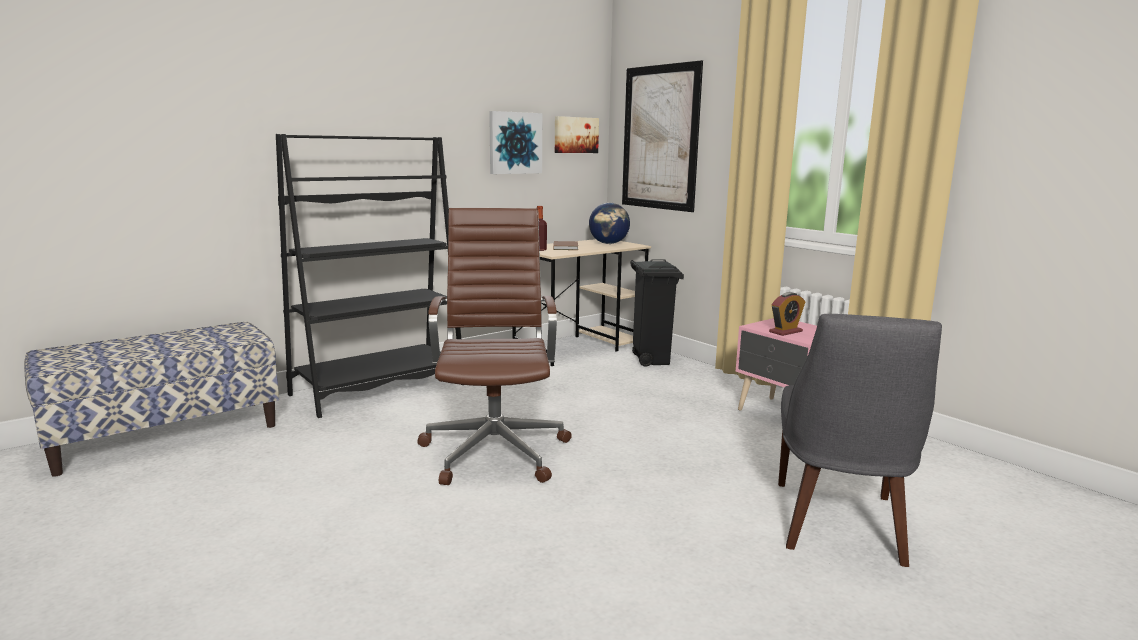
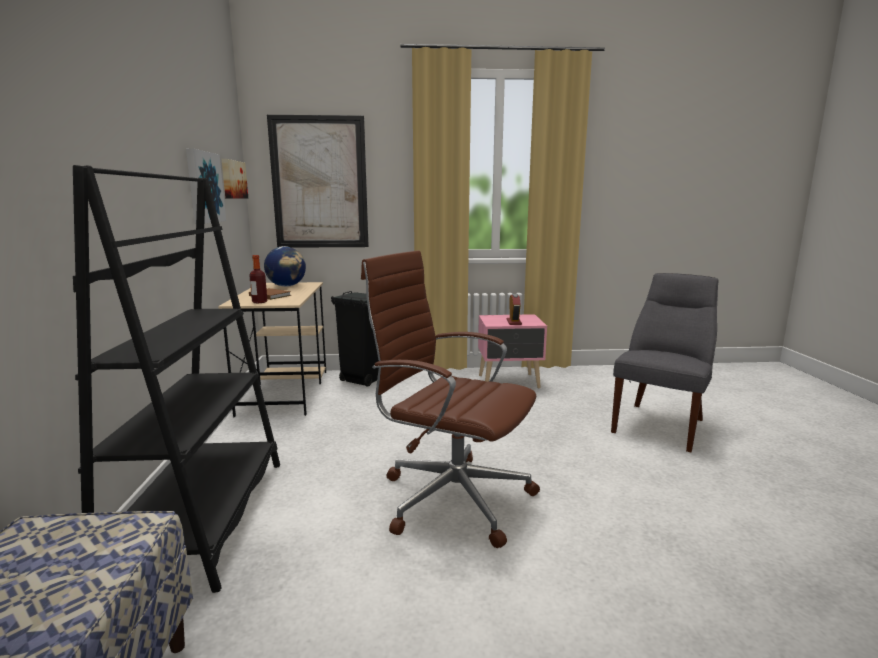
camera: 55 degrees left, 0 degrees up
grey chair [778,314,942,567] -> grey chair turned 105 degrees counterclockwise [611,273,718,452]

